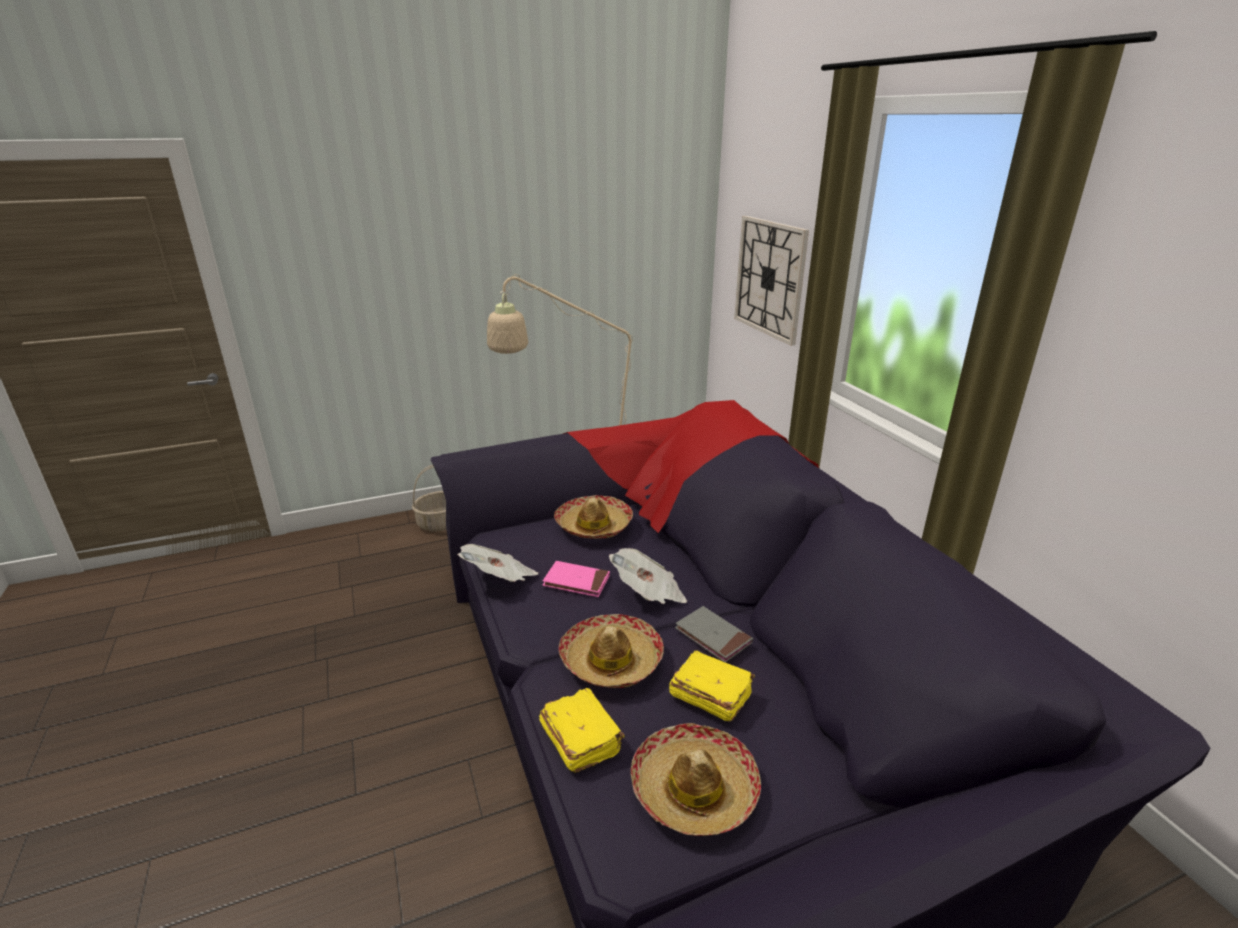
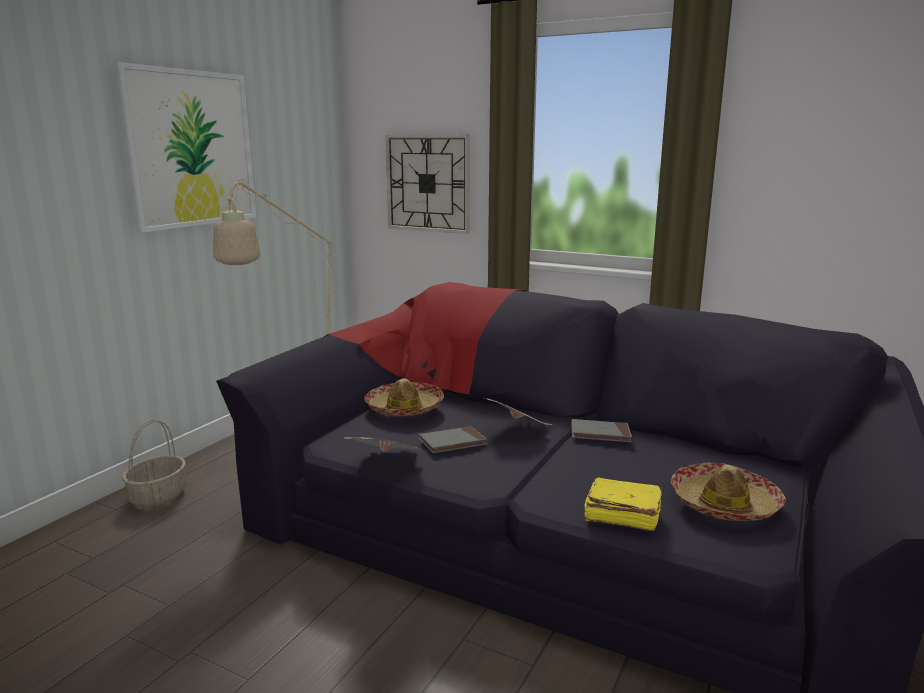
camera: 40 degrees left, 10 degrees down
pink book [543,561,610,597] -> grey book [419,426,487,453]
hat [559,614,664,688] -> none
yellow book [669,650,755,722] -> none
none -> picture [113,62,256,233]

